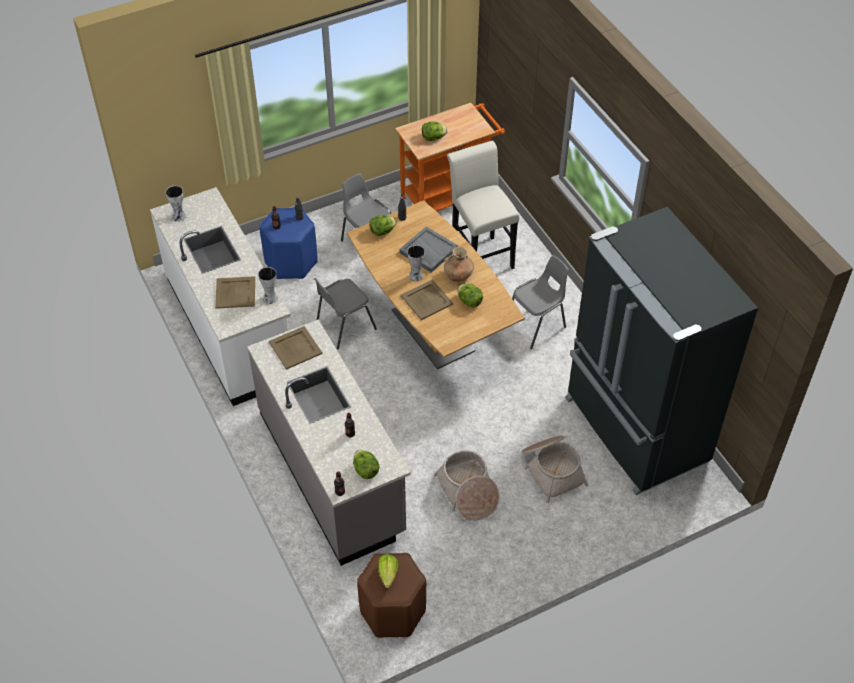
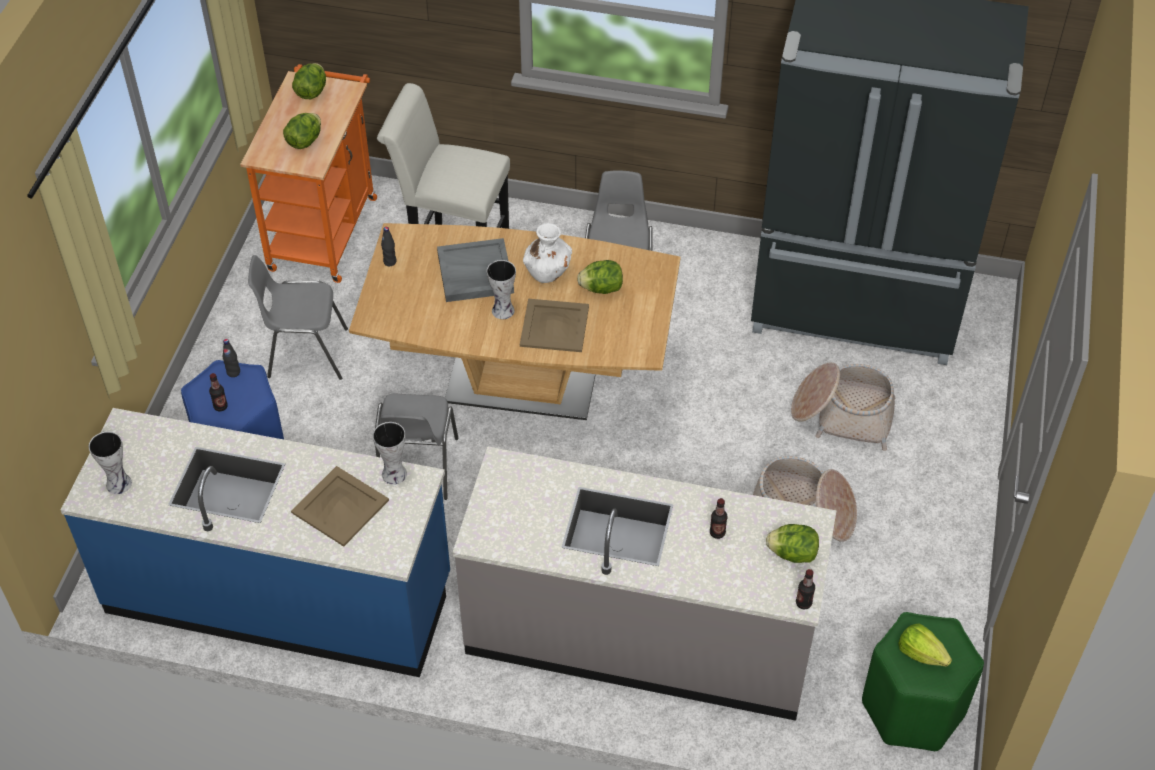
camera: 50 degrees left, 0 degrees up
white counter [150,187,291,406] -> blue counter [61,408,450,677]
beige tray [269,326,322,370] -> none
brown stool [357,553,426,638] -> green stool [862,612,984,751]
lettuce [369,215,396,236] -> lettuce moved to [292,63,326,99]
brown vase [444,246,474,282] -> white vase [523,223,572,283]

